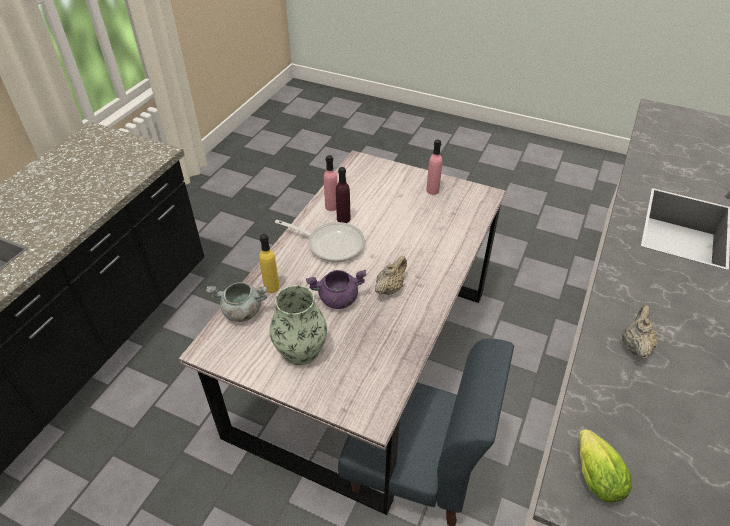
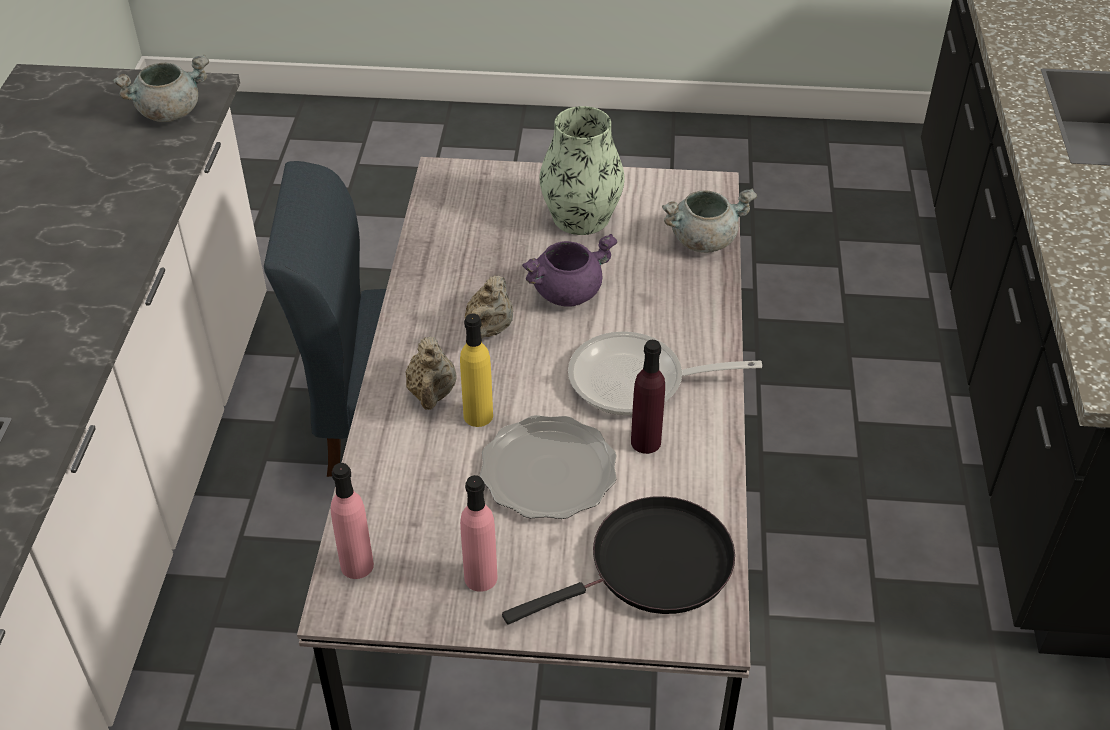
camera: 160 degrees right, 0 degrees up
yellow bottle [259,234,280,293] -> yellow bottle moved to [460,314,493,427]
pink bottle [324,155,338,211] -> pink bottle moved to [331,463,374,579]
lettuce [579,429,632,503] -> grey cooking pot [113,55,209,122]
beige teapot [622,305,657,359] -> beige teapot moved to [405,336,457,410]
none -> plate [480,415,617,519]
none -> black frying pan [502,496,735,625]

